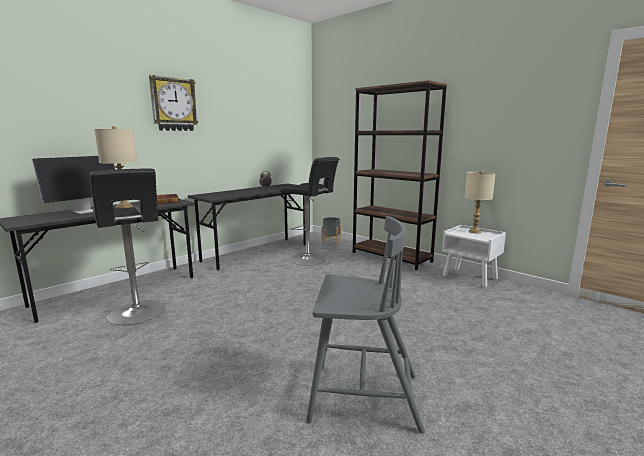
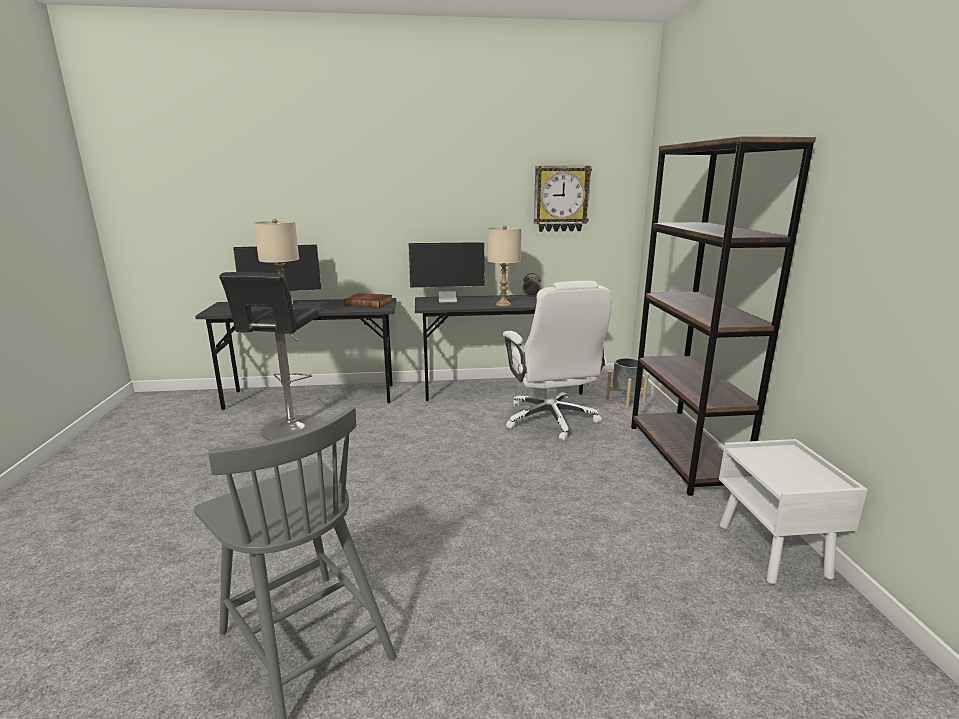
camera: 40 degrees right, 5 degrees up
wall clock [149,75,198,131] -> wall clock moved to [534,166,592,232]
black stool [280,157,339,265] -> white office chair [503,281,612,441]
beige table lamp [465,171,496,234] -> beige table lamp moved to [487,225,522,306]
none -> monitor [409,242,485,302]

